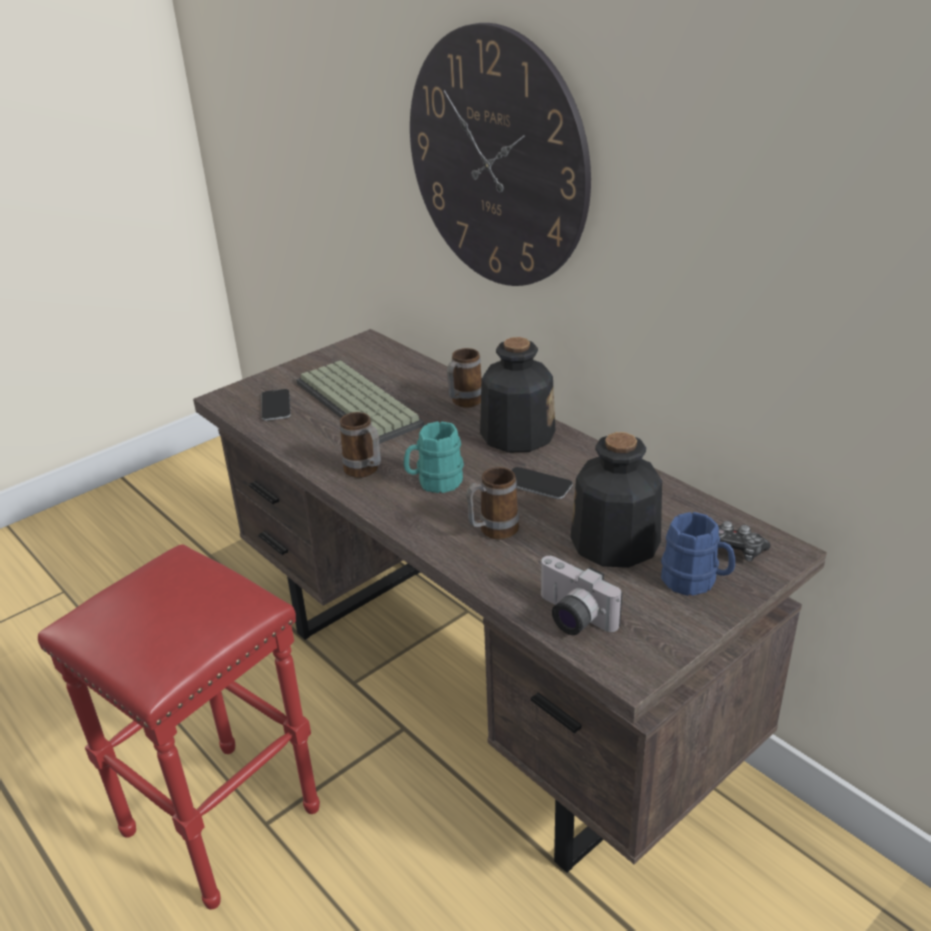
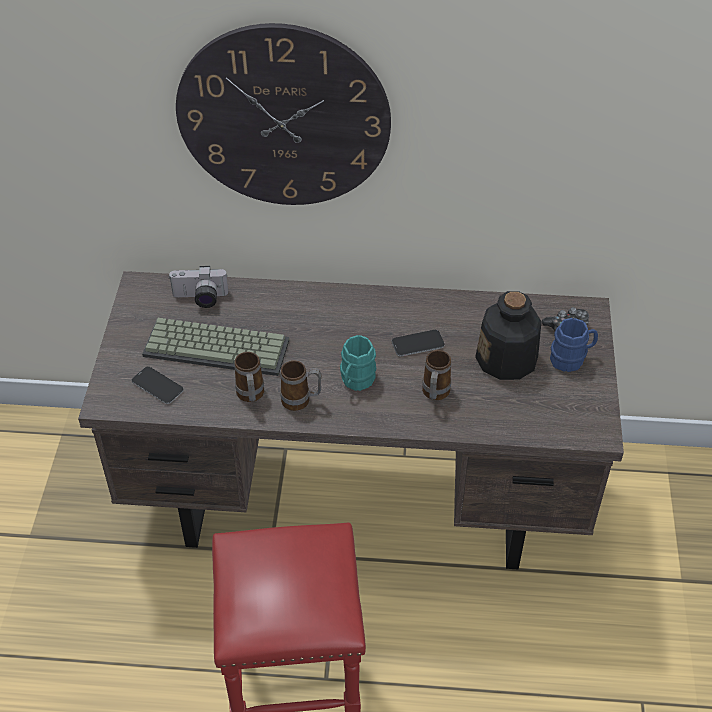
camera: 45 degrees left, 15 degrees up
mug [447,348,482,408] -> mug moved to [234,352,264,402]
bottle [480,337,556,453] -> none
camera [539,556,622,635] -> camera moved to [169,266,228,308]

